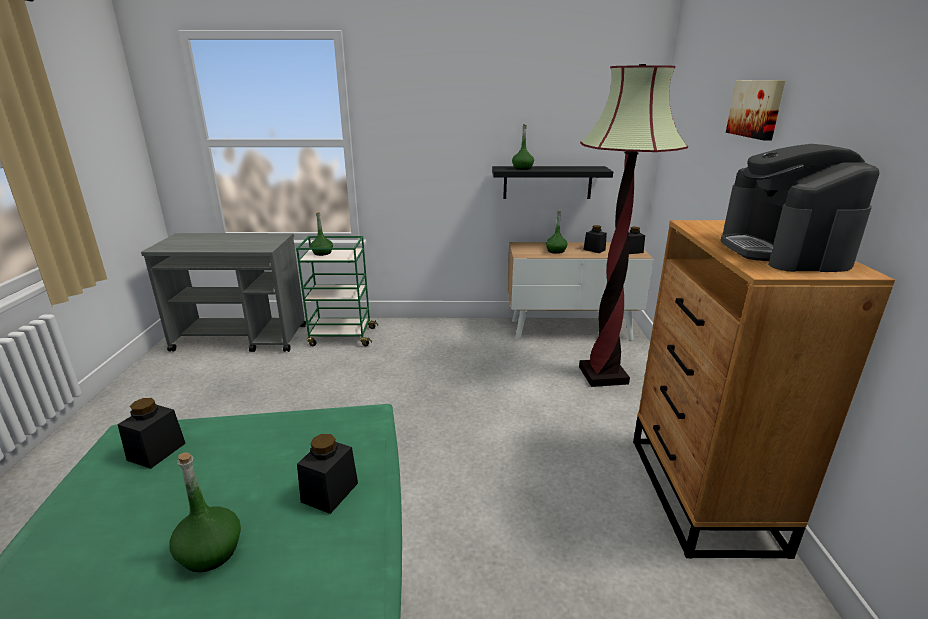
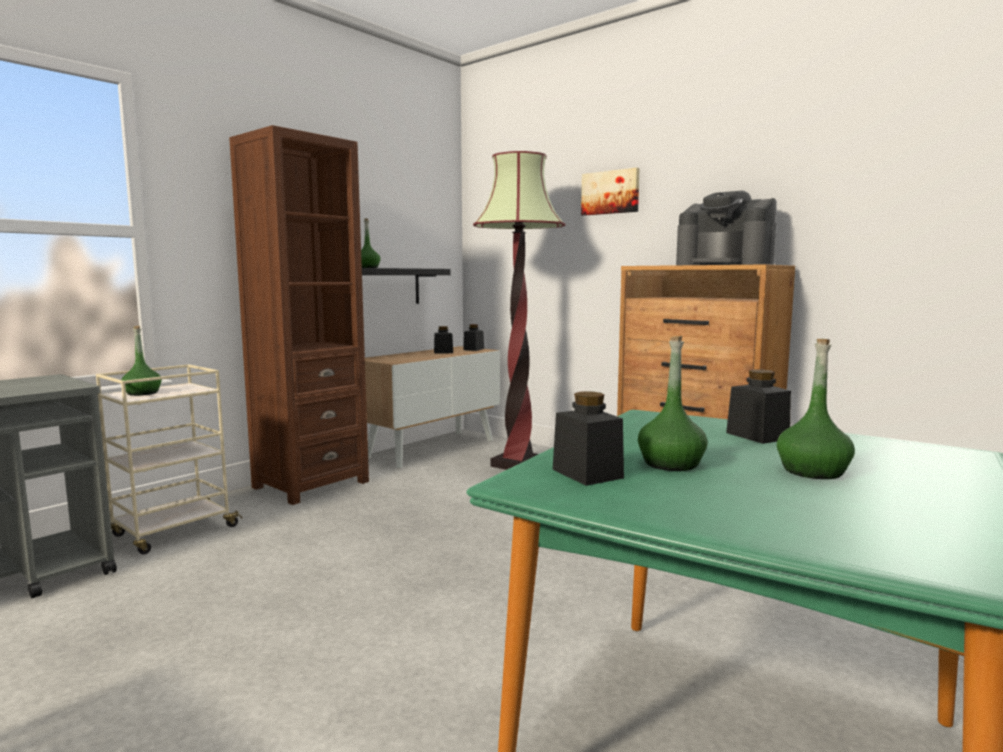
camera: 50 degrees left, 15 degrees down
green cart [296,236,378,346] -> beige cart [96,364,243,554]
green bottle [546,211,567,254] -> green bottle moved to [638,336,708,471]
none -> brown bookcase [229,125,369,505]

